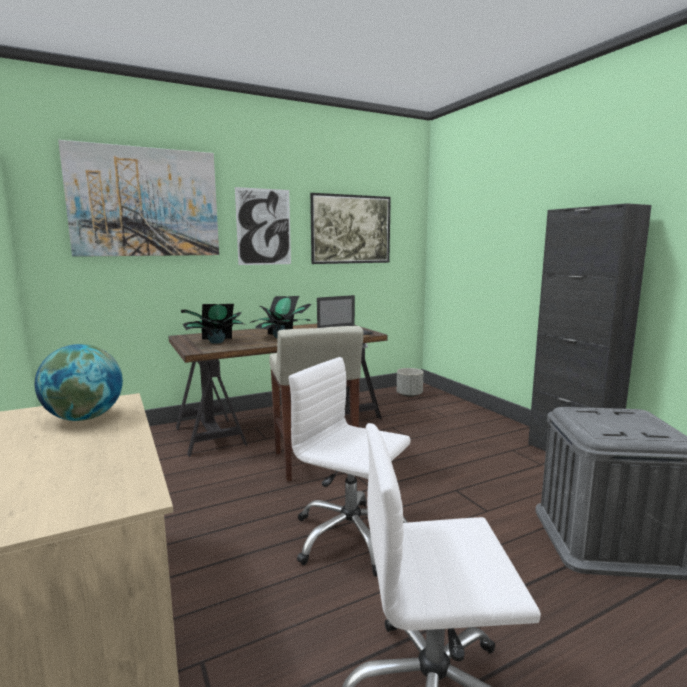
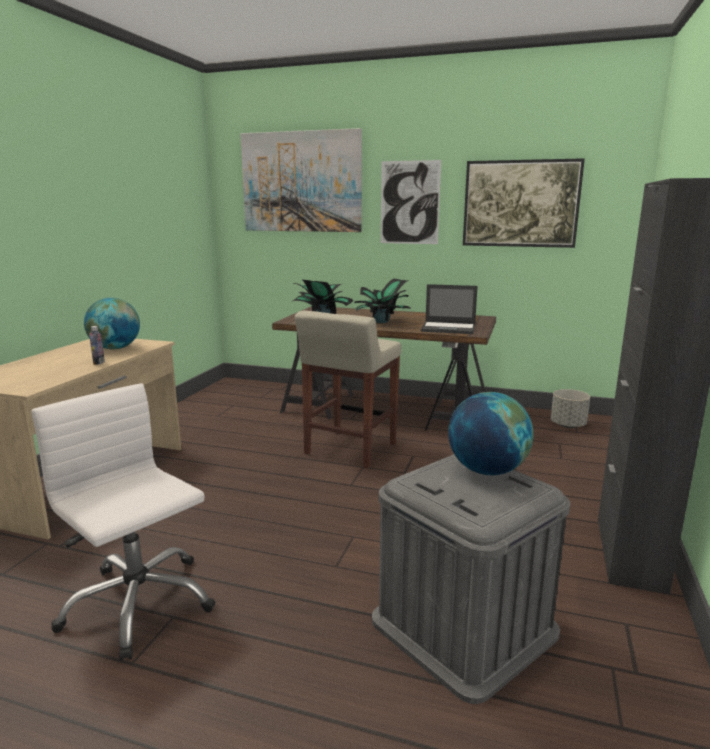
camera: 45 degrees right, 5 degrees up
white office chair [289,357,411,577] -> none
none -> bottle [89,326,105,365]
none -> globe [448,392,534,475]

